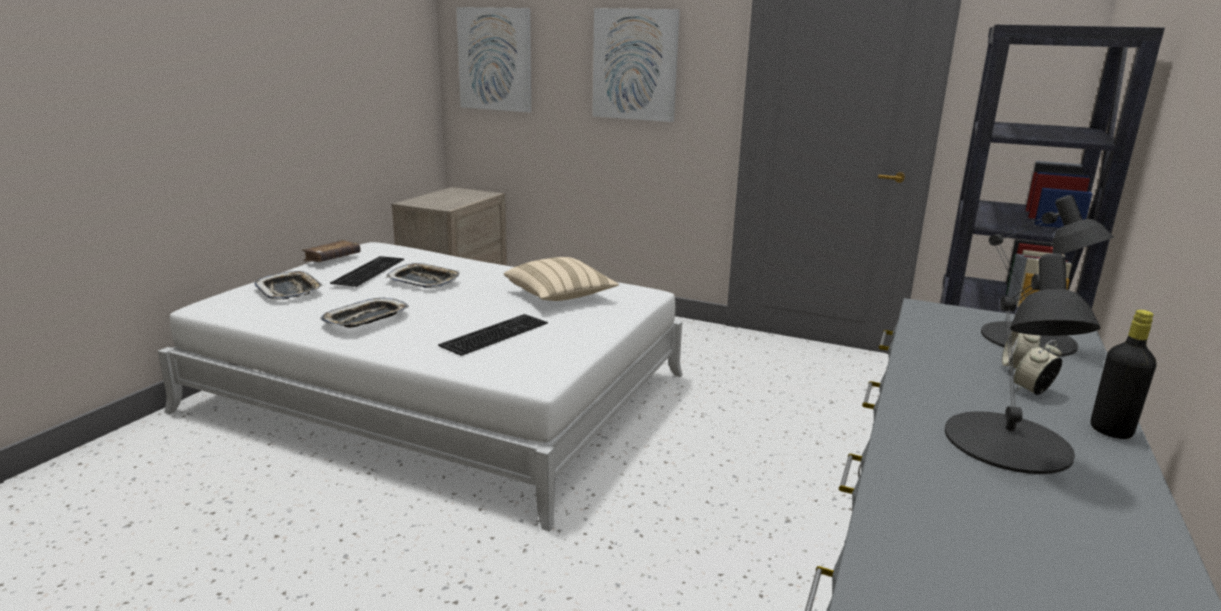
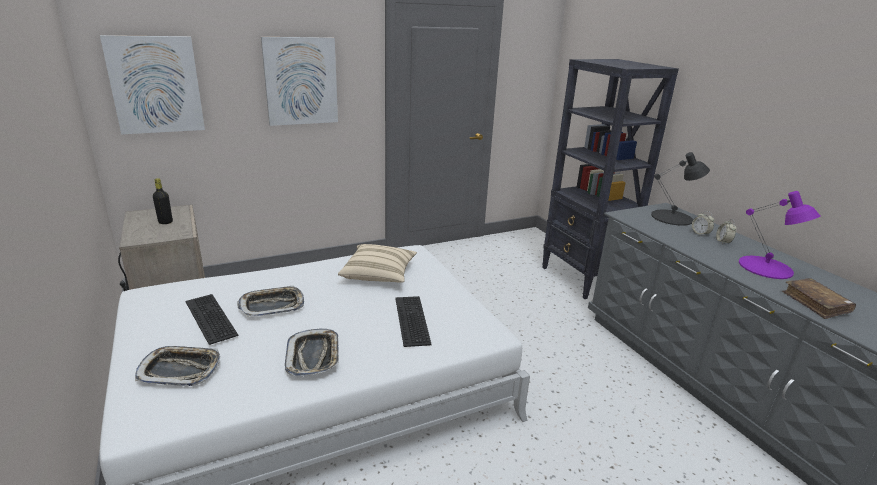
camera: 50 degrees left, 5 degrees up
brown book [302,240,361,262] -> brown book moved to [782,278,856,319]
black table lamp [945,253,1100,474] -> purple table lamp [739,191,821,279]
black bottle [1091,310,1156,439] -> black bottle moved to [153,178,173,224]

